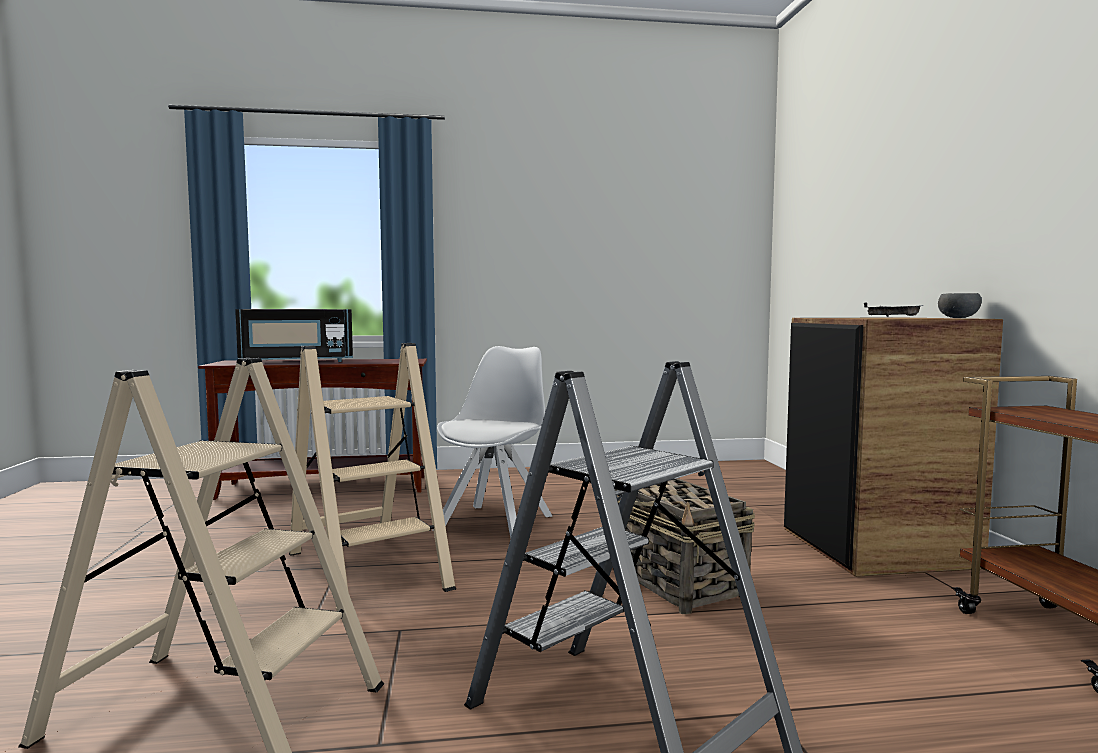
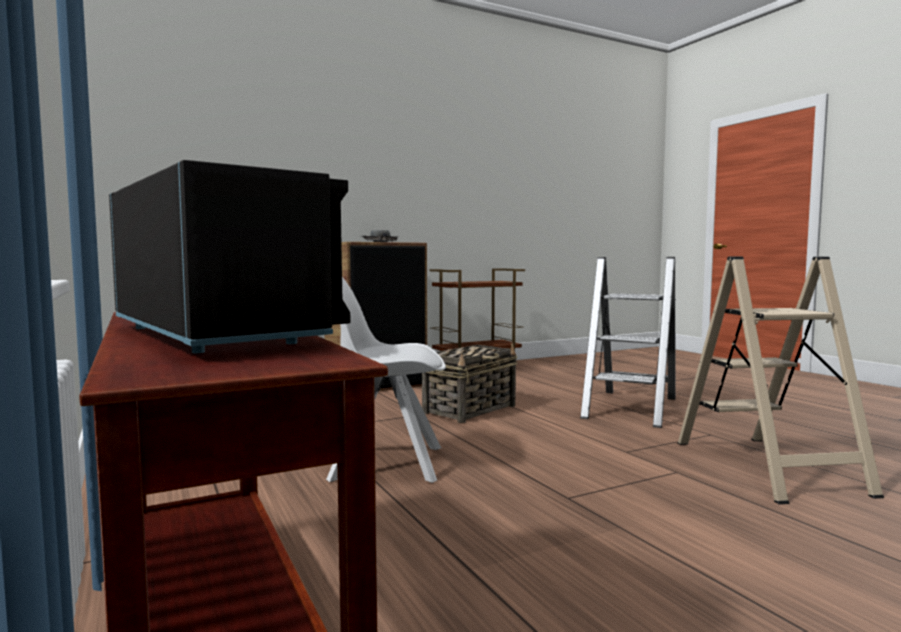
camera: 110 degrees left, 0 degrees up
beige step ladder [289,343,456,611] -> none

